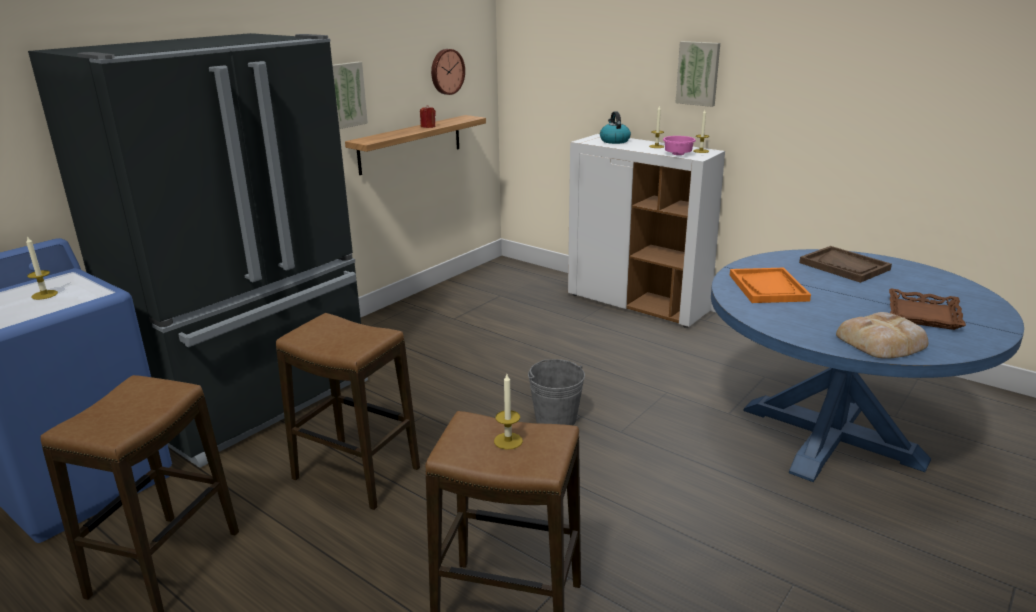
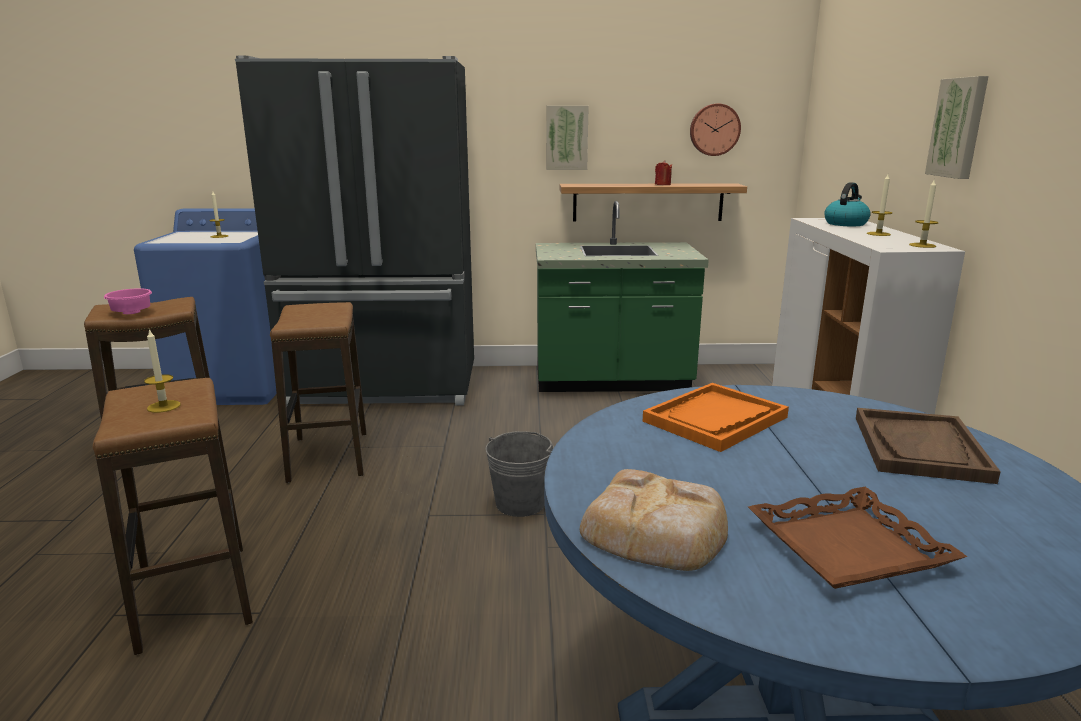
camera: 50 degrees right, 5 degrees down
pink bowl [663,136,696,155] -> pink bowl moved to [104,288,152,314]
none -> green counter [536,201,709,392]

